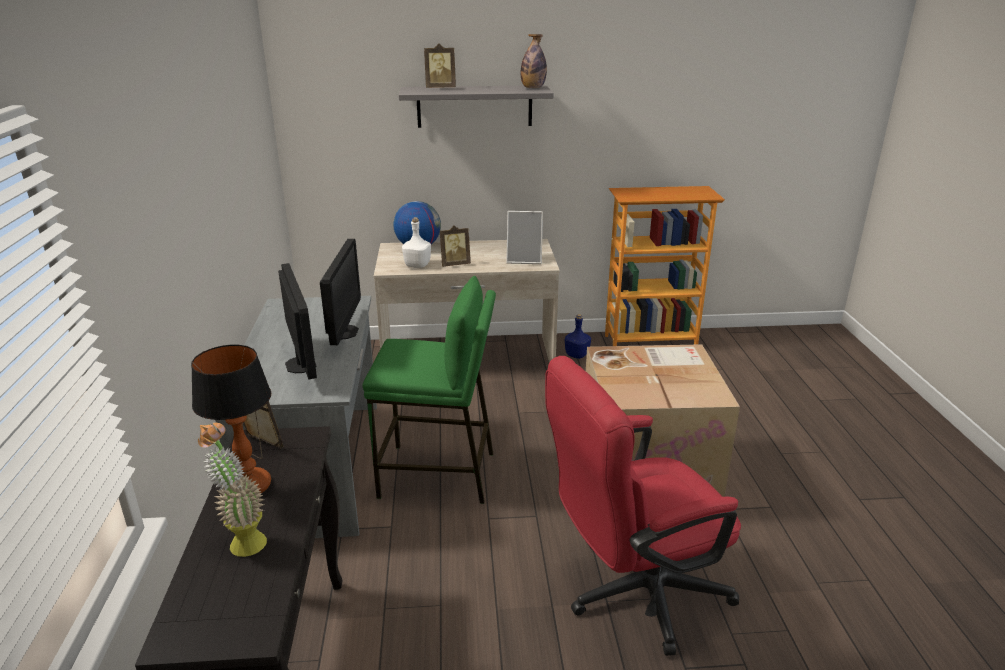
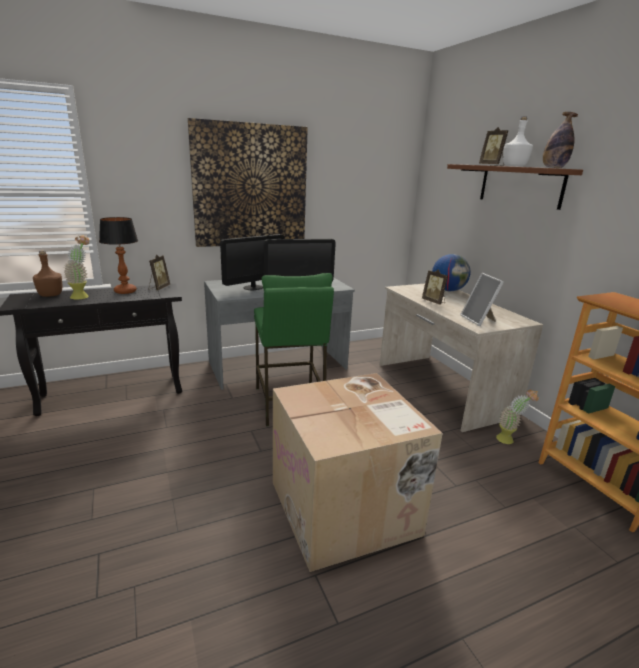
camera: 70 degrees right, 5 degrees down
grey shelf [399,85,554,128] -> brown shelf [447,164,583,210]
white bottle [402,217,431,268] -> white bottle moved to [503,116,533,167]
red office chair [545,356,741,656] -> none
blue bottle [565,314,591,359] -> potted plant [496,389,539,444]
none -> brown bottle [33,250,62,297]
none -> picture [188,118,308,247]

